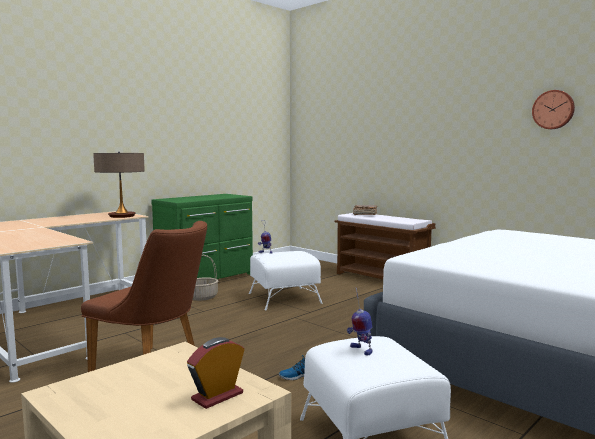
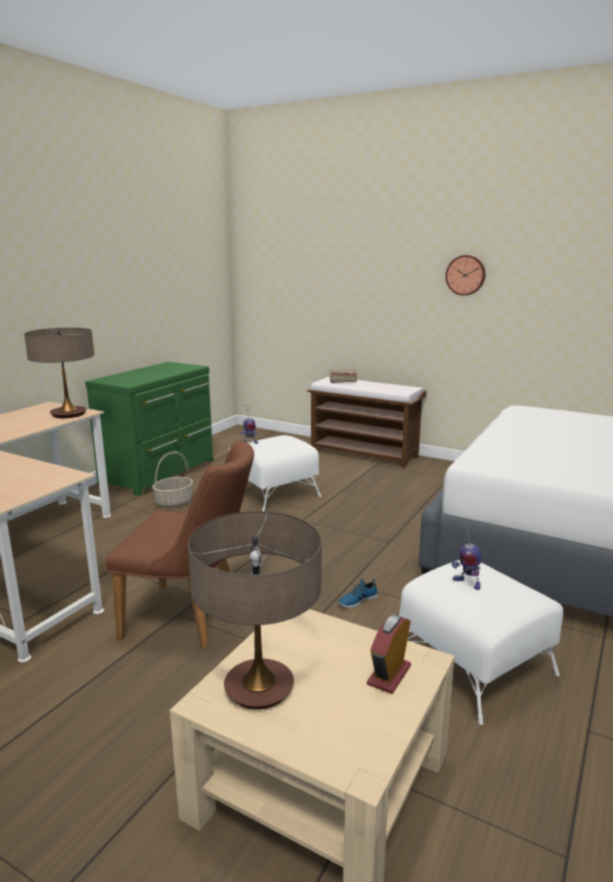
camera: 15 degrees left, 10 degrees up
wall clock [532,90,575,129] -> wall clock moved to [445,255,486,296]
none -> table lamp [188,511,322,710]

